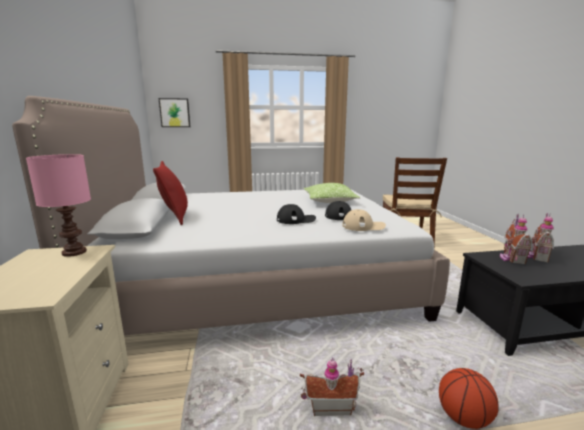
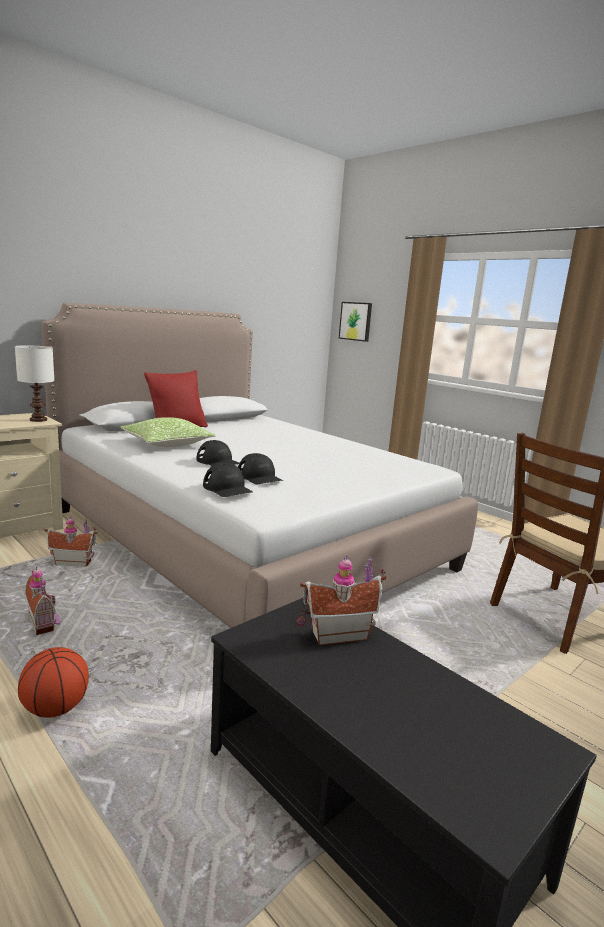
camera: 55 degrees right, 0 degrees up
pink table lamp [26,154,91,257] -> white table lamp [15,345,55,422]
pillow [304,183,360,203] -> pillow moved to [120,417,215,447]
beige cap [342,209,386,231] -> black cap [203,463,253,497]
toy house [527,213,554,263] -> toy house moved to [45,516,98,567]

